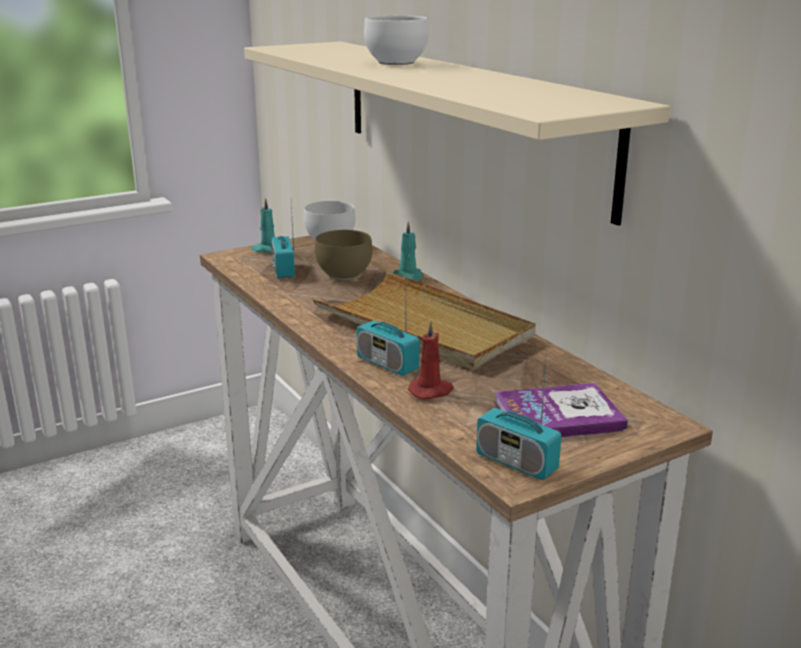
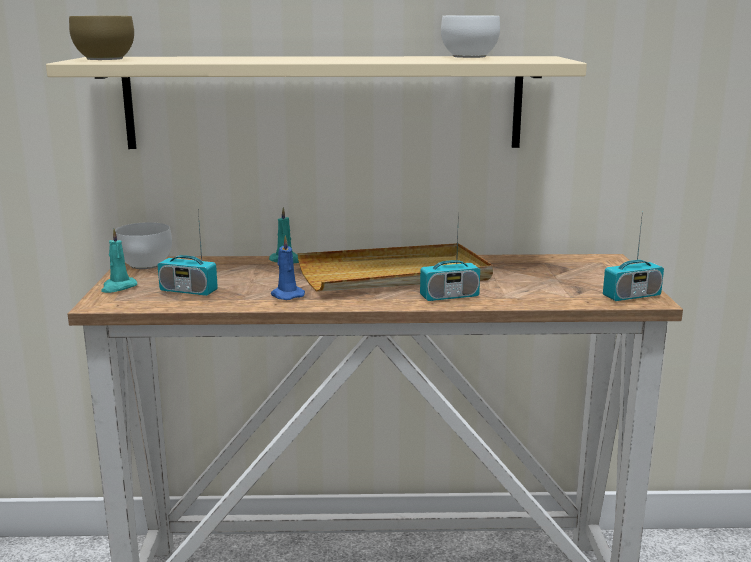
camera: 60 degrees left, 5 degrees down
brown bowl [315,230,372,280] -> brown bowl moved to [69,16,134,60]
white bowl [364,15,429,65] -> white bowl moved to [441,16,500,58]
red candle [408,320,454,399] -> none
book [494,383,628,437] -> none
none -> blue candle [271,235,305,300]

